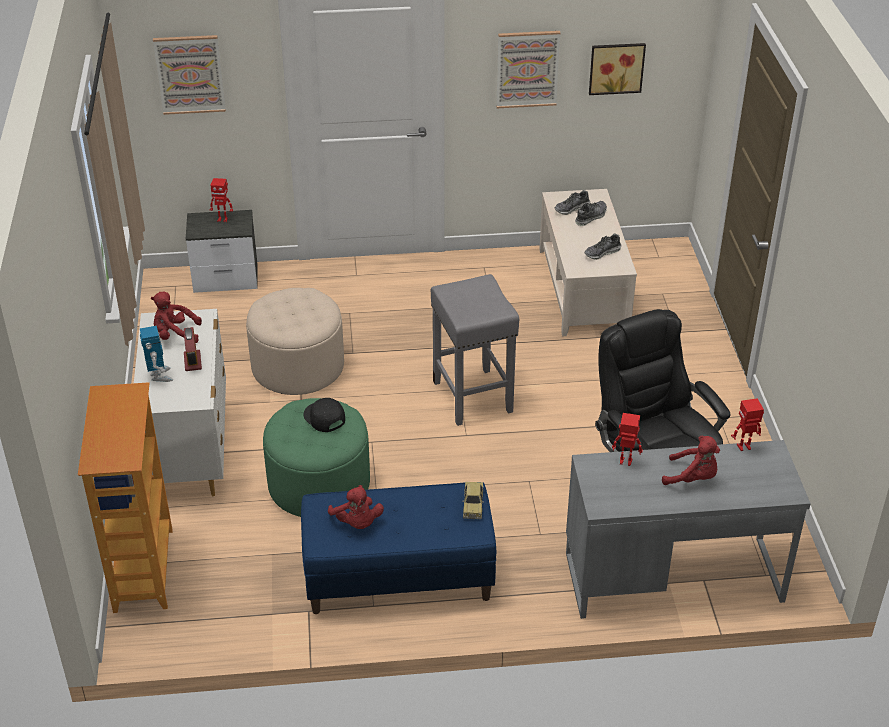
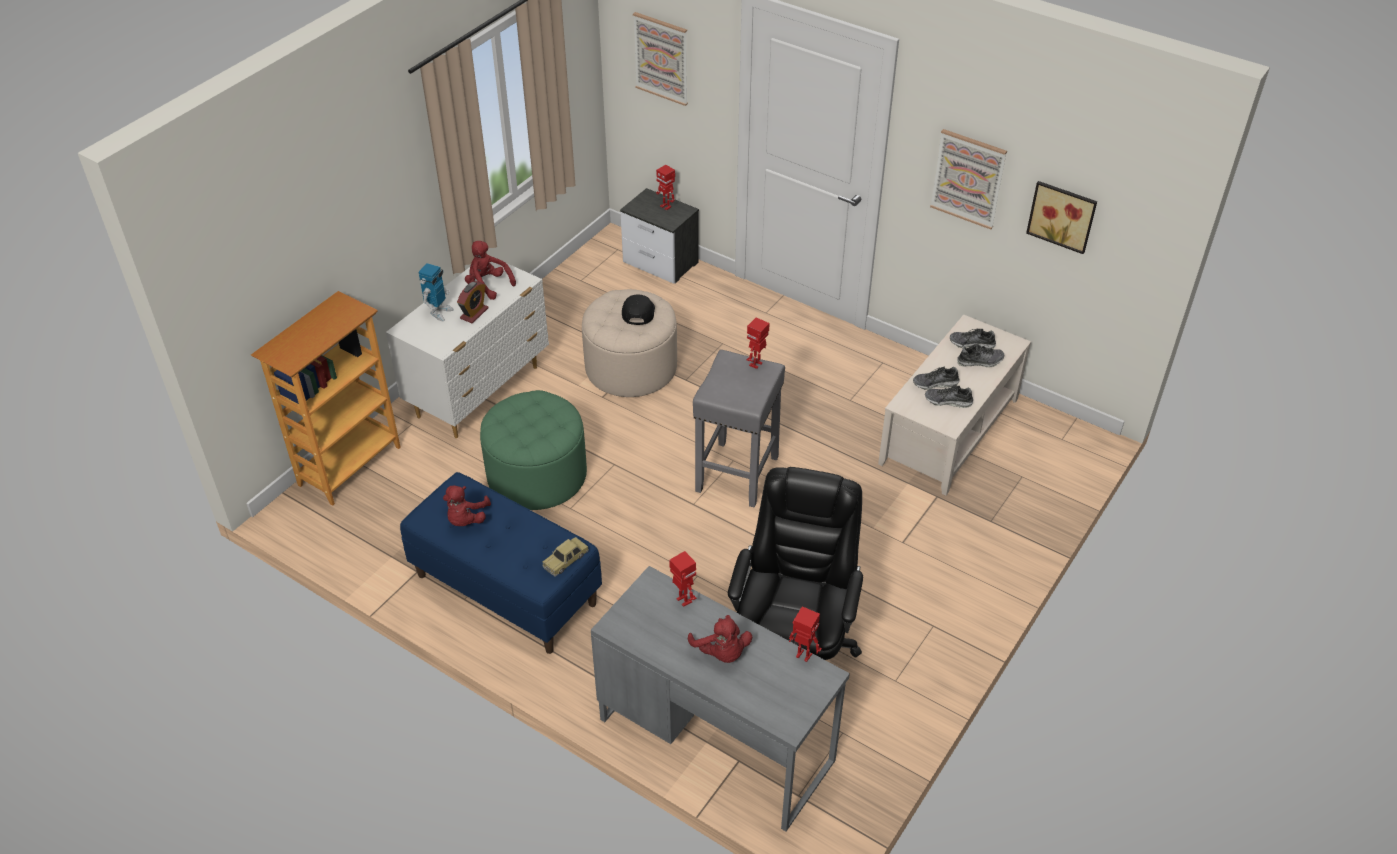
camera: 40 degrees right, 5 degrees up
black cap [303,398,345,432] -> black cap moved to [622,295,655,325]
none -> toy robot [747,318,770,369]
none -> shoe [913,367,959,390]

